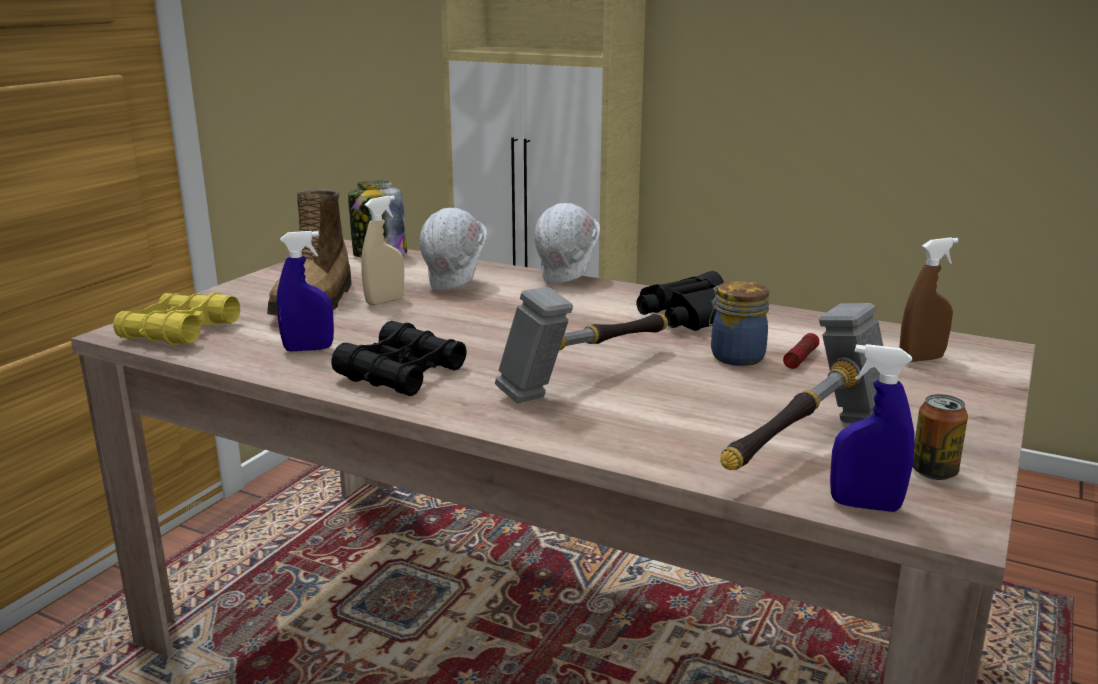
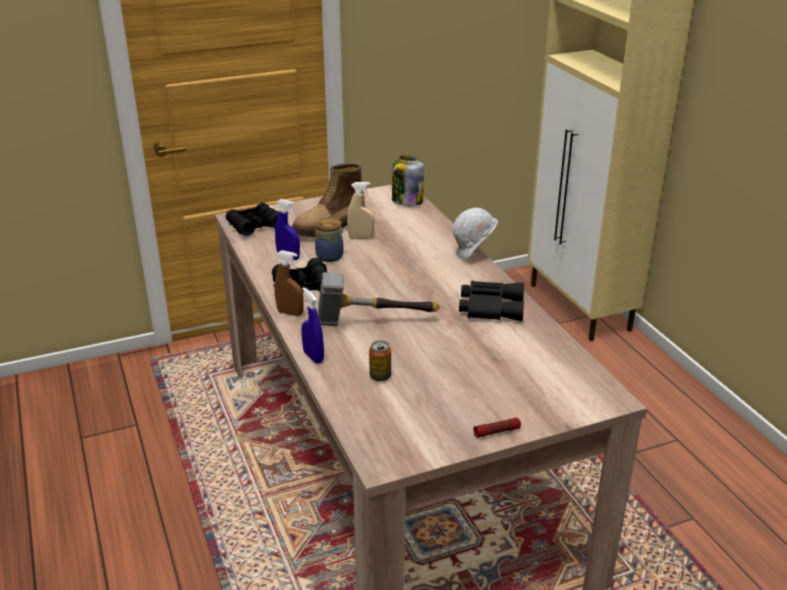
camera: 40 degrees right, 10 degrees up
yellow binoculars [113,293,240,345] -> black binoculars [226,203,279,236]
white hard hat [420,208,487,290] -> none
jar [709,281,769,366] -> jar moved to [315,218,344,262]
hammer [720,303,883,470] -> none
flashlight [783,333,820,369] -> flashlight moved to [473,417,521,438]
blue spray bottle [830,344,915,512] -> blue spray bottle moved to [301,287,324,364]
brown spray bottle [900,237,959,362] -> brown spray bottle moved to [275,250,304,316]
can [913,394,968,480] -> can moved to [369,341,391,382]

